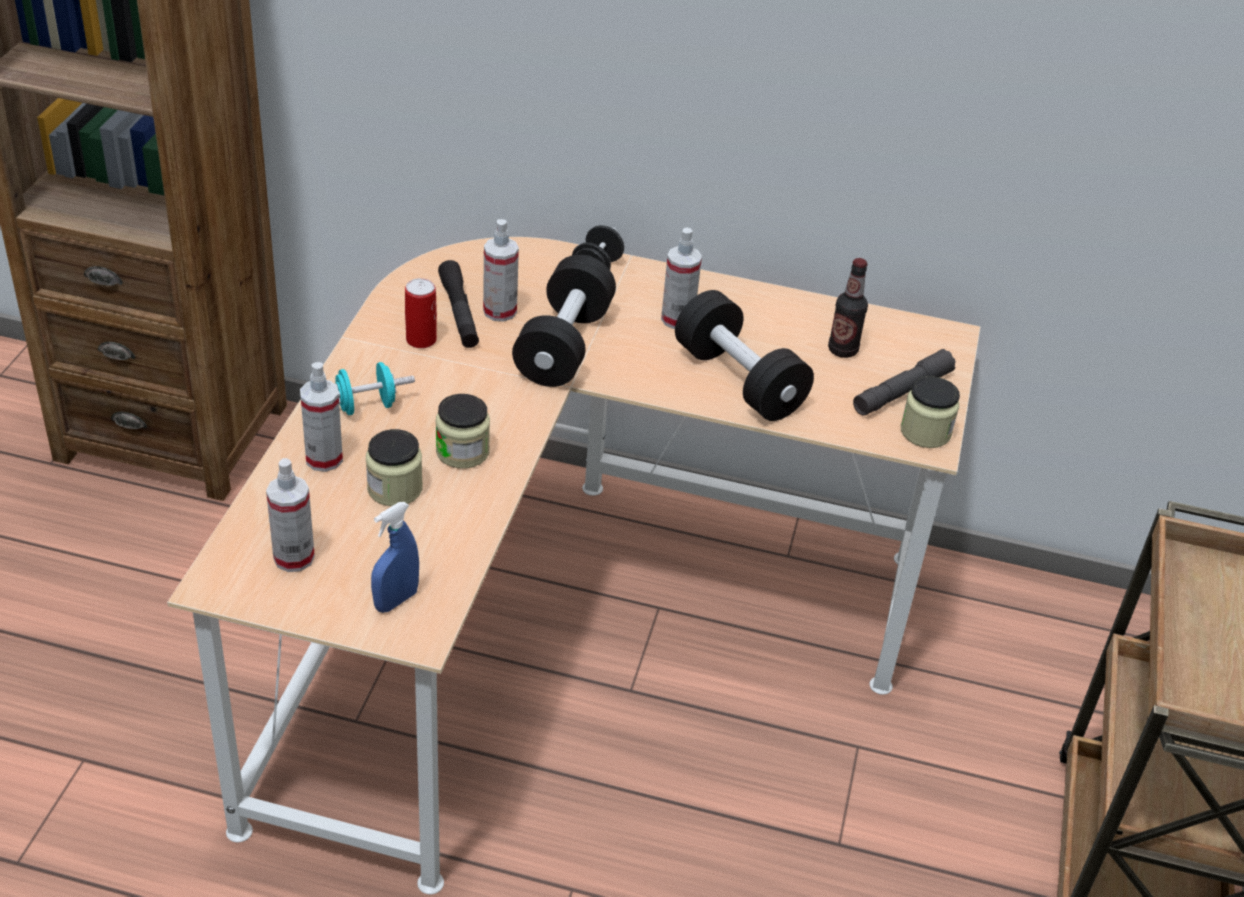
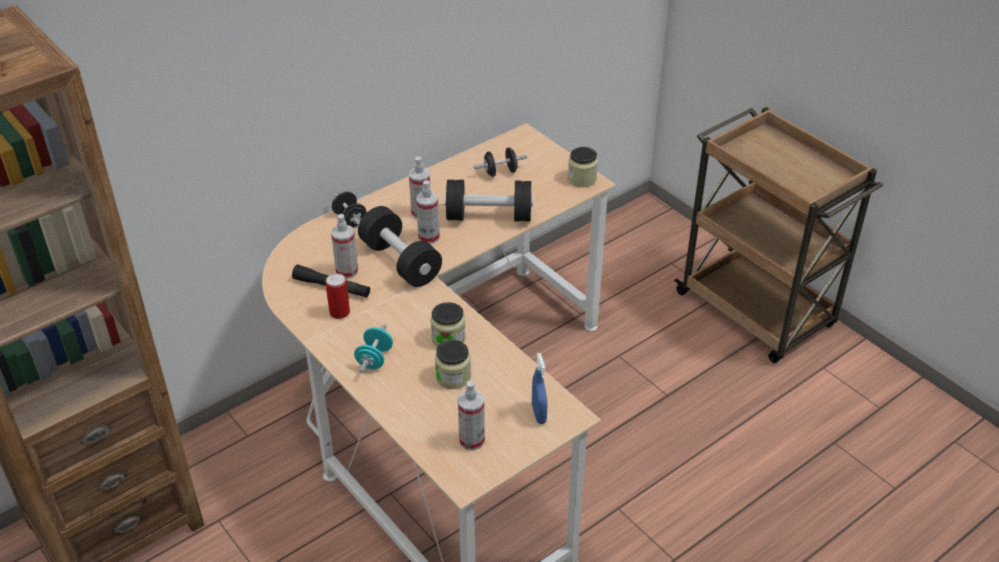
camera: 50 degrees left, 0 degrees up
spray bottle [300,362,343,472] -> spray bottle moved to [416,180,440,244]
bottle [828,258,868,358] -> black dumbbell [474,147,527,177]
grey flashlight [853,349,956,416] -> none

